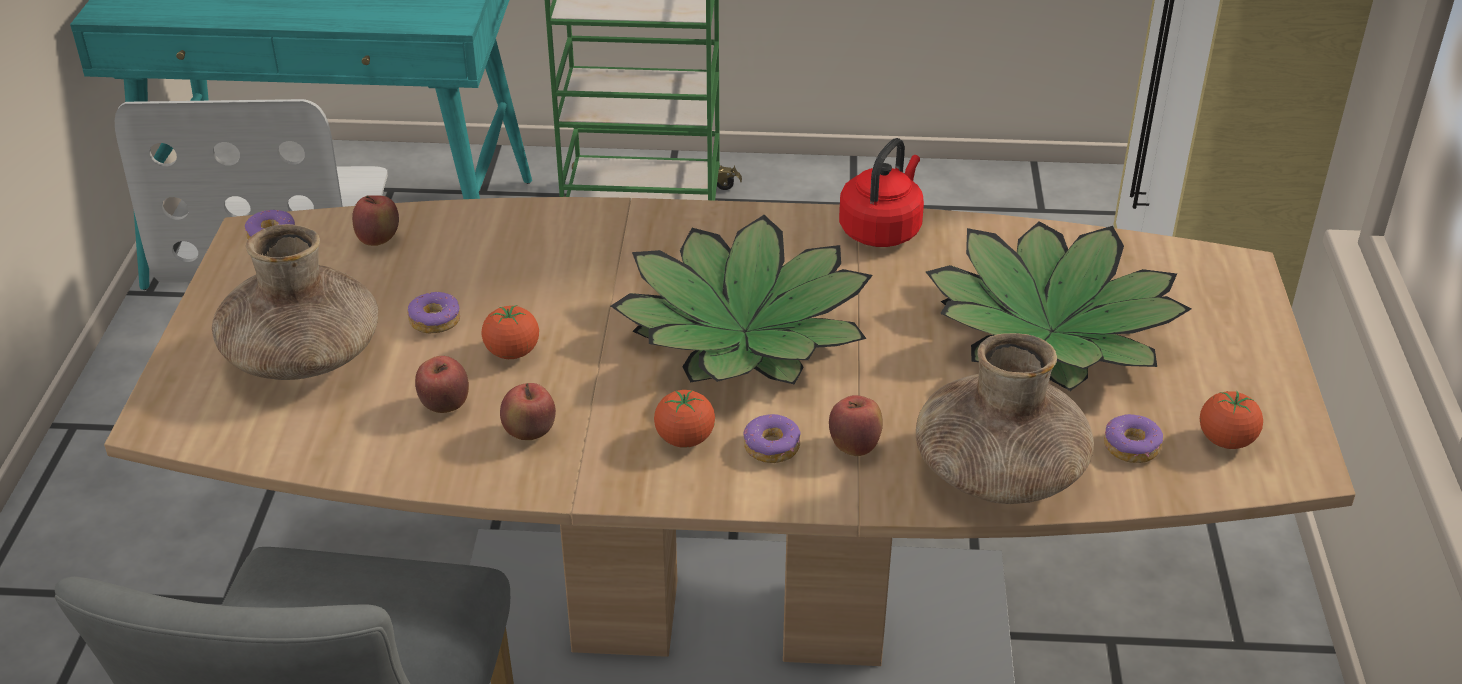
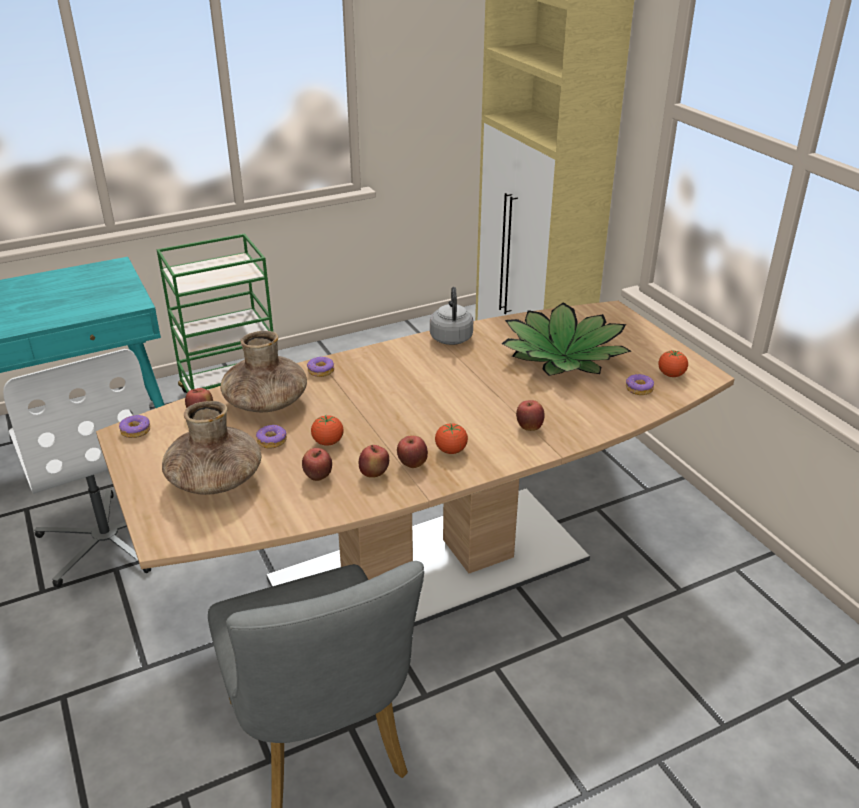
camera: 30 degrees left, 5 degrees down
potted plant [611,215,873,385] -> none
donut [744,414,800,463] -> donut moved to [307,357,334,377]
red kettle [839,138,924,247] -> grey kettle [430,287,473,345]
brown vase [916,333,1094,504] -> brown vase moved to [220,331,307,412]
none -> apple [397,436,428,468]

